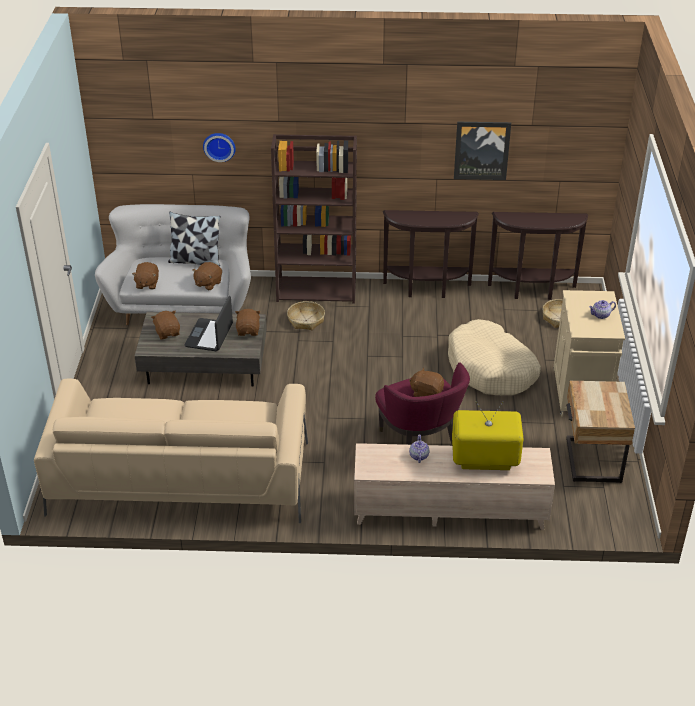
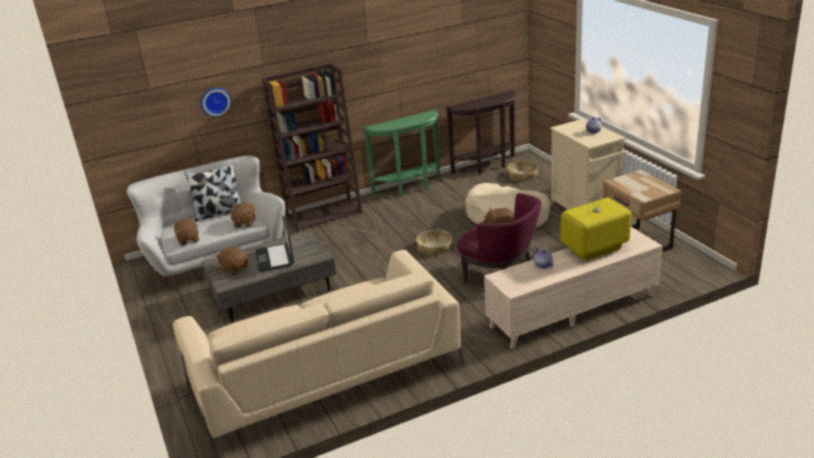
camera: 25 degrees left, 10 degrees down
brown plush toy [235,309,261,336] -> none
basket [287,301,325,330] -> basket moved to [416,230,452,255]
brown console table [383,210,479,298] -> green console table [363,110,440,197]
picture [454,122,511,180] -> none

